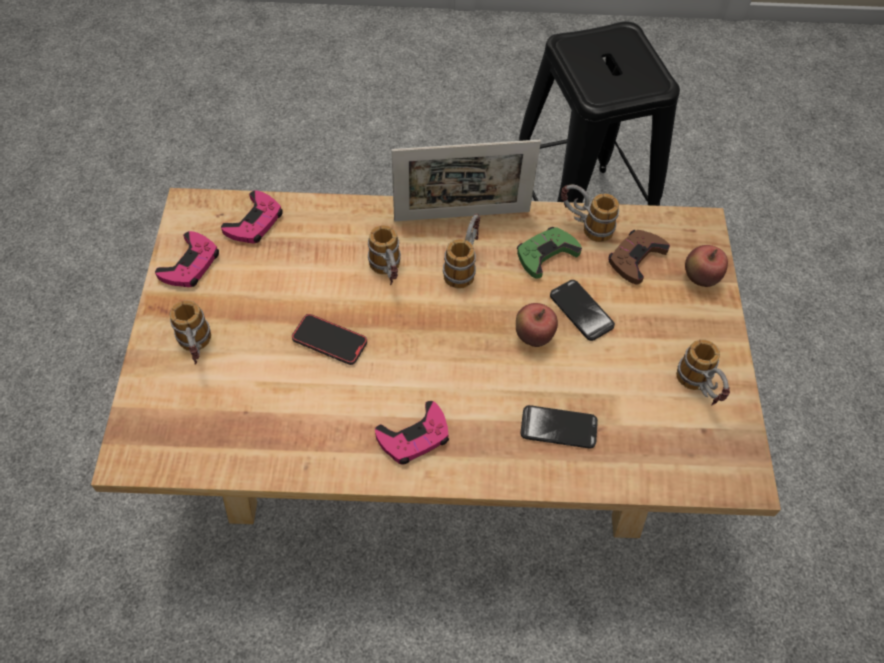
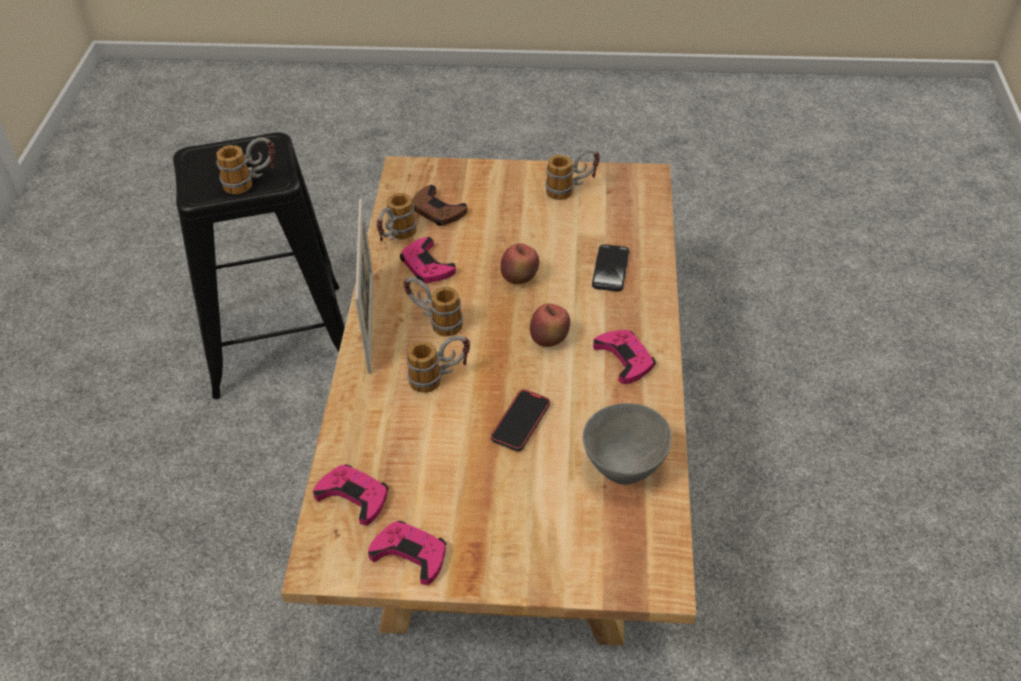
camera: 85 degrees left, 10 degrees down
mug [170,300,211,364] -> mug moved to [216,137,275,194]
green game controller [517,227,582,279] -> pink game controller [400,237,456,283]
phone [550,280,615,341] -> none
apple [685,245,728,287] -> apple moved to [530,303,570,347]
none -> grey bowl [583,403,672,485]

